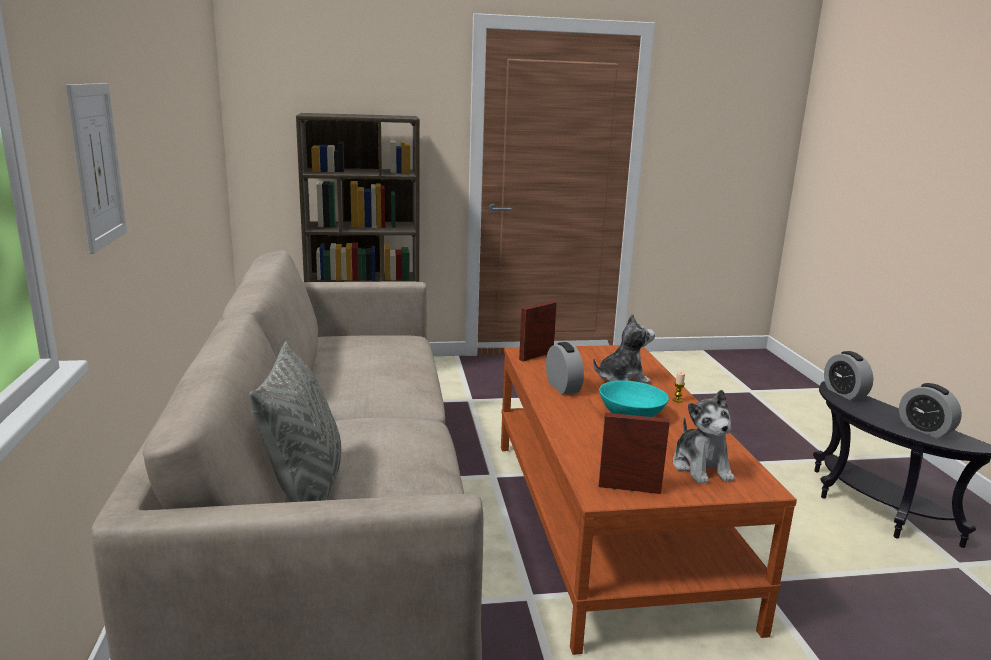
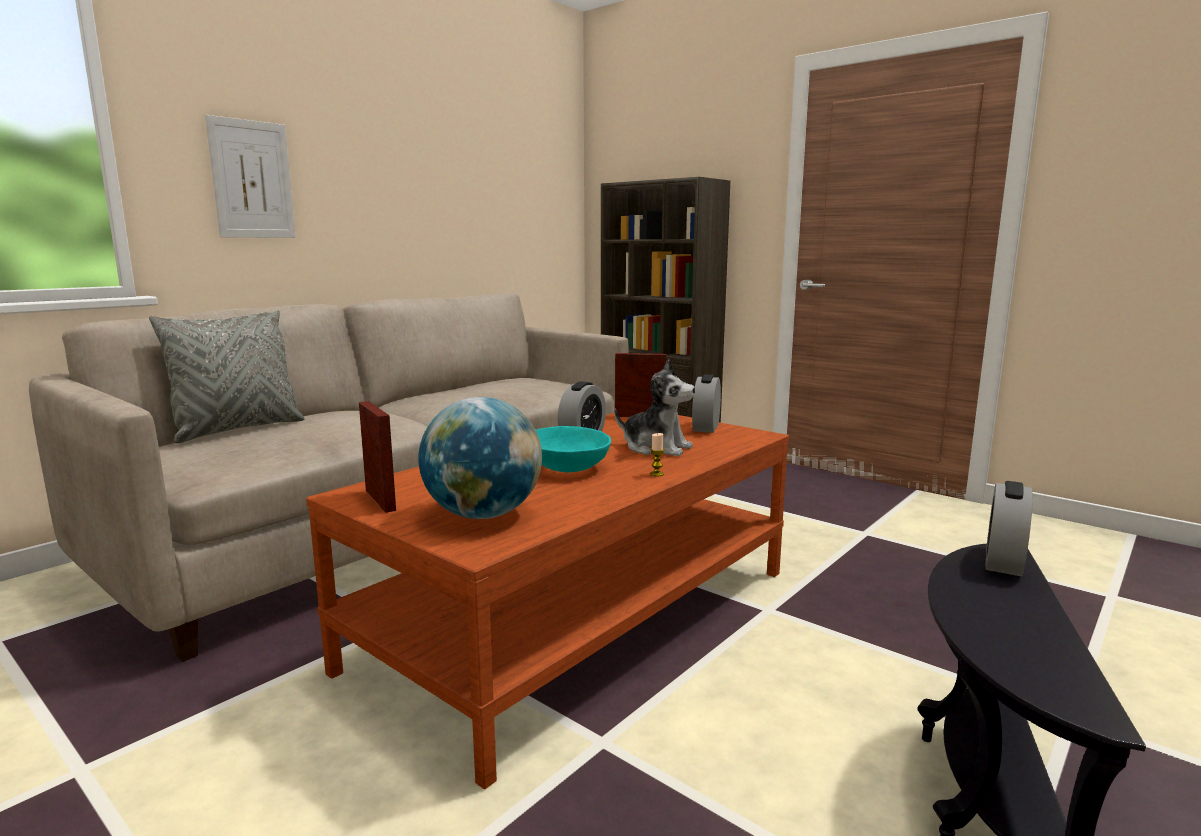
camera: 50 degrees right, 5 degrees down
plush toy [673,390,735,484] -> globe [418,397,542,519]
alarm clock [899,383,962,438] -> alarm clock moved to [692,374,721,433]

